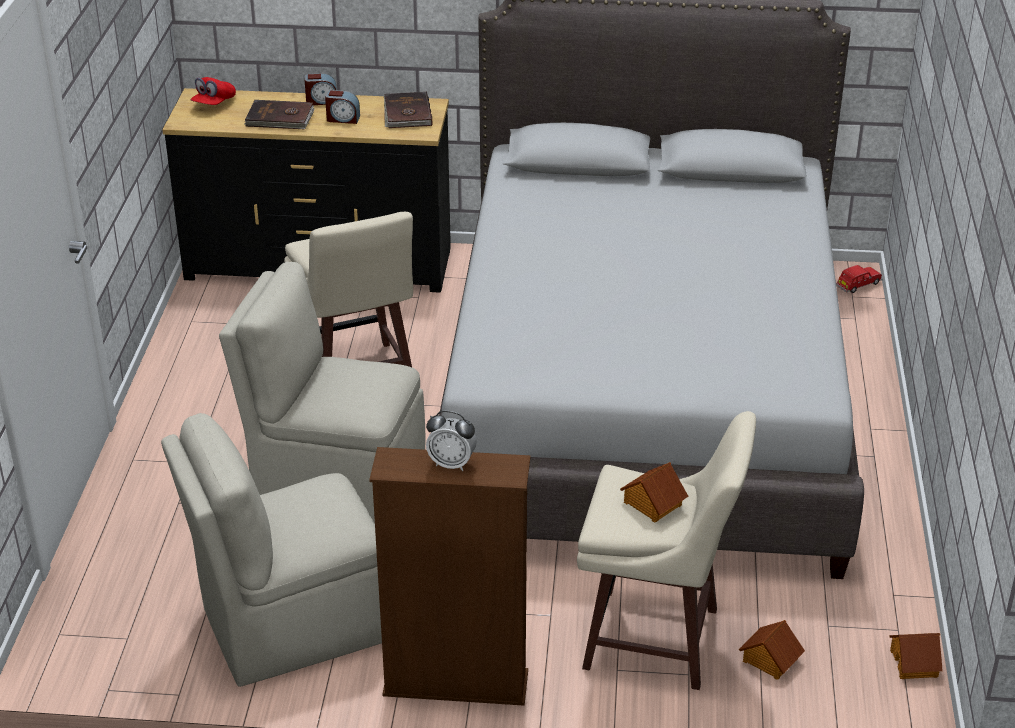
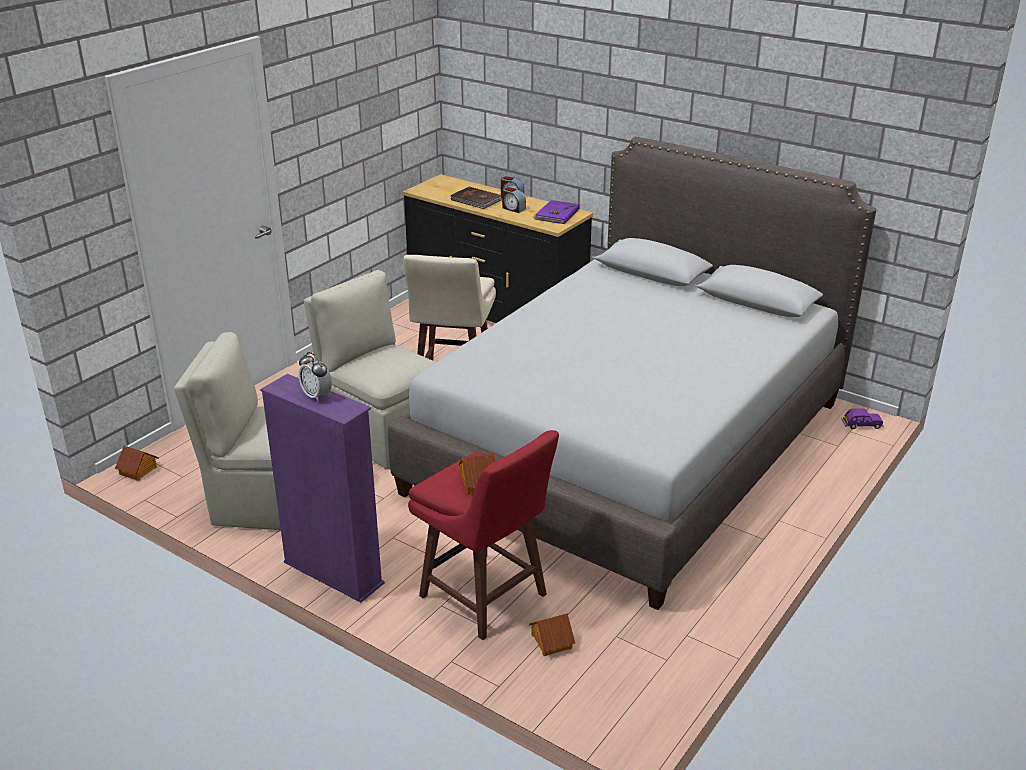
camera: 30 degrees right, 5 degrees down
red cap [190,77,236,105] -> none
brown bookcase [369,447,530,706] -> purple bookcase [260,374,385,603]
brown book [384,92,432,128] -> purple book [533,200,580,224]
beige stool [577,411,756,690] -> red stool [408,430,559,640]
red toy car [836,265,883,293] -> purple toy car [841,408,884,429]
toy house [889,633,943,679] -> toy house moved to [115,445,159,481]

